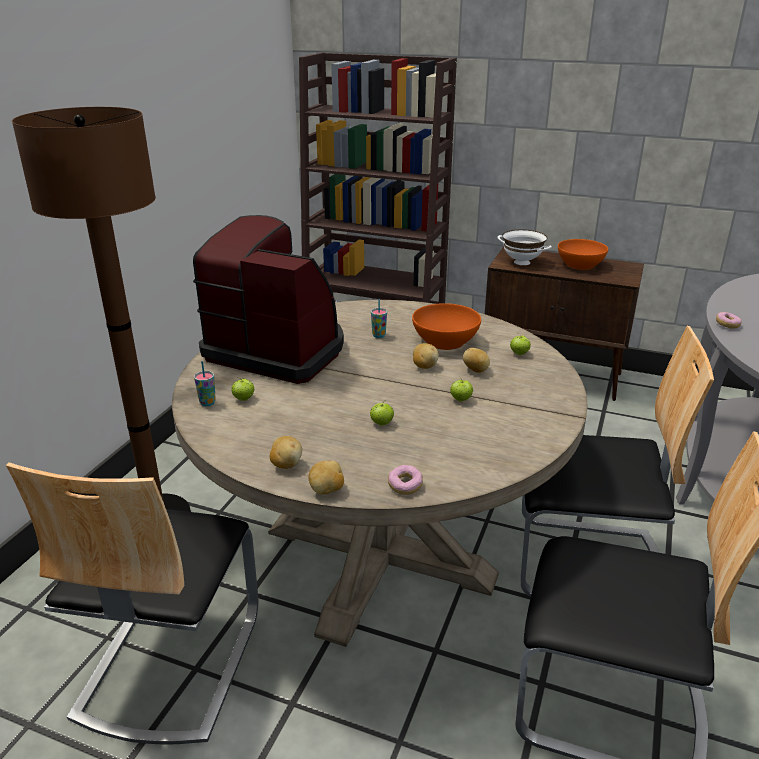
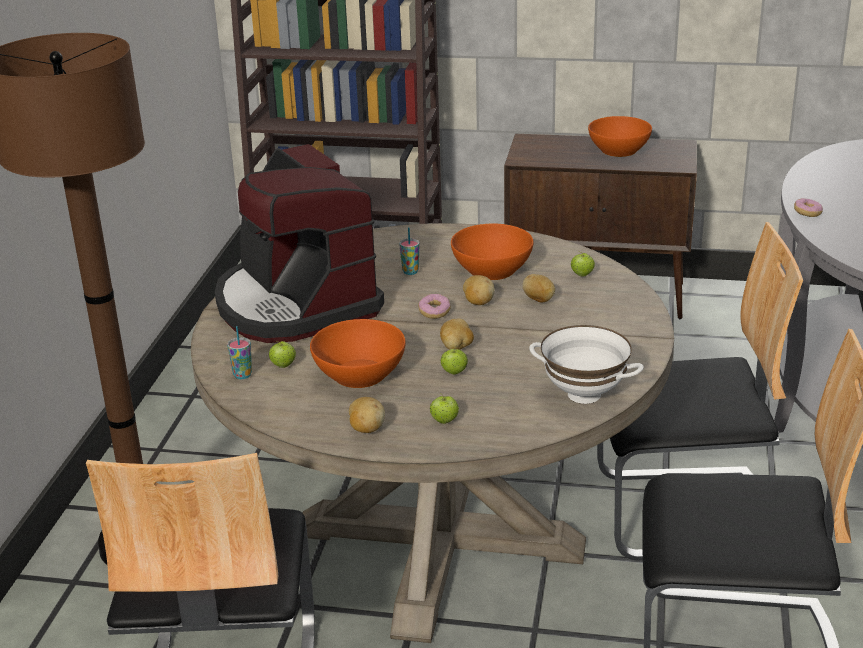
camera: 10 degrees left, 0 degrees up
coffee machine [193,215,344,384] -> coffee machine turned 135 degrees counterclockwise [215,144,384,343]
potato [308,460,344,495] -> potato moved to [440,319,474,350]
donut [388,465,423,495] -> donut moved to [418,294,451,319]
apple [450,377,473,402] -> apple moved to [430,393,459,424]
white bowl [498,229,552,265] -> white bowl moved to [529,325,644,404]
none -> orange bowl [310,319,406,388]

